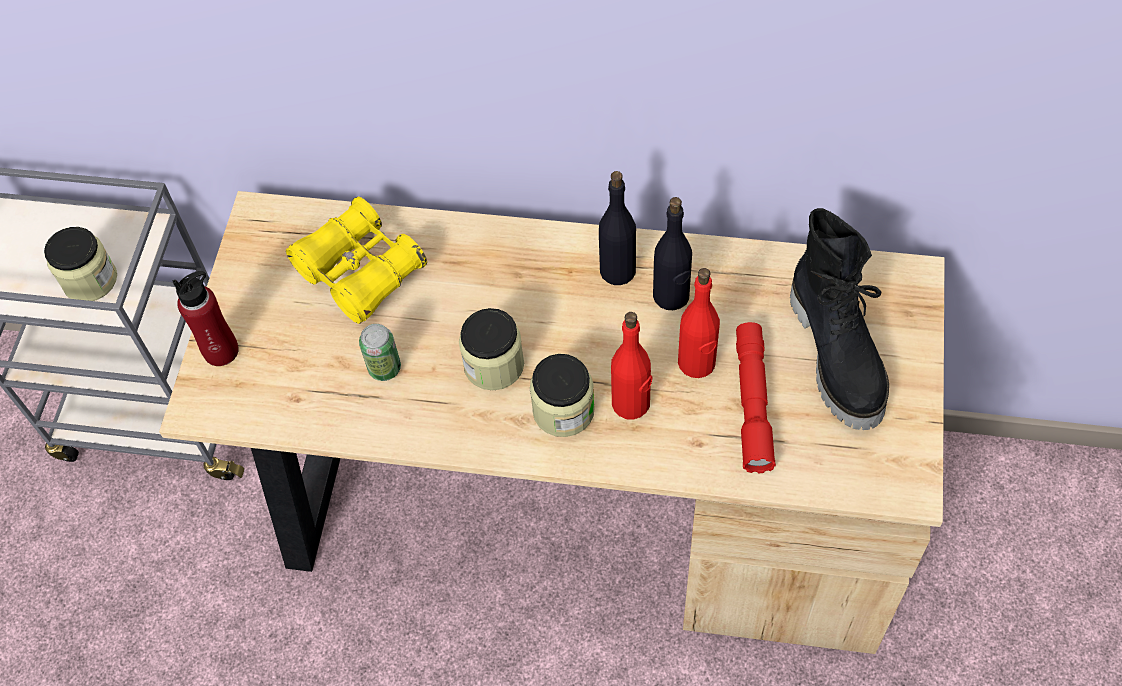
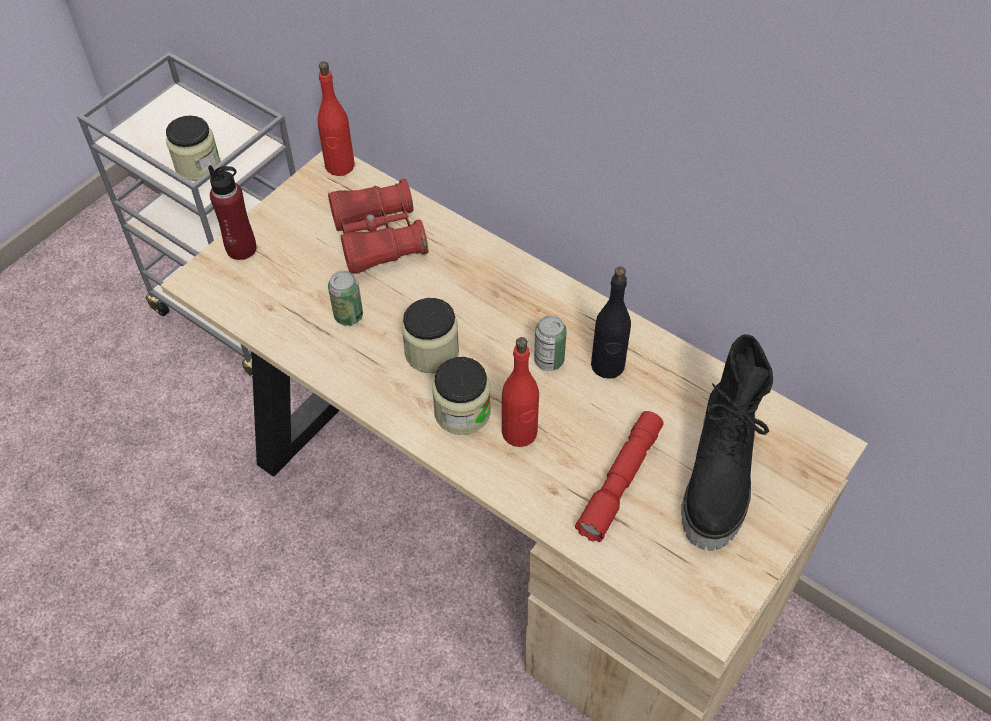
camera: 25 degrees right, 5 degrees down
yellow binoculars [286,197,427,324] -> red binoculars [328,179,428,274]
black bottle [599,171,636,285] -> none
red bottle [678,268,720,378] -> red bottle moved to [318,61,355,176]
none -> can [534,315,567,371]

